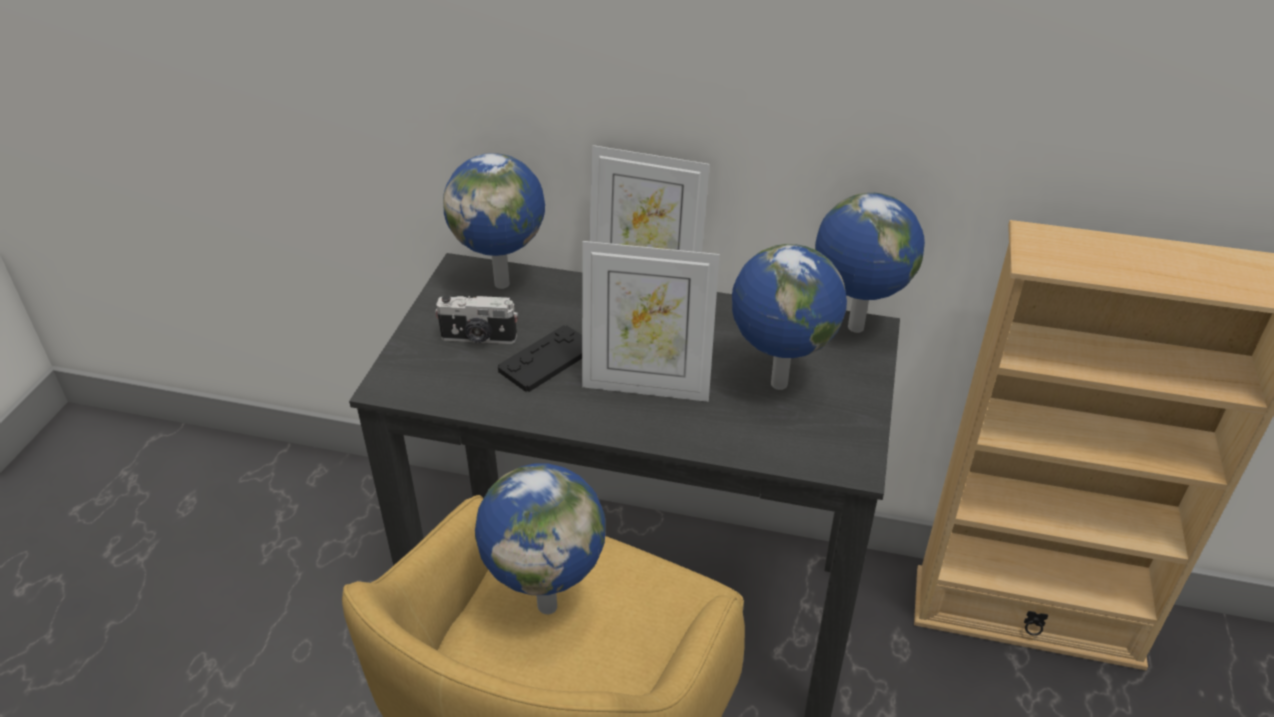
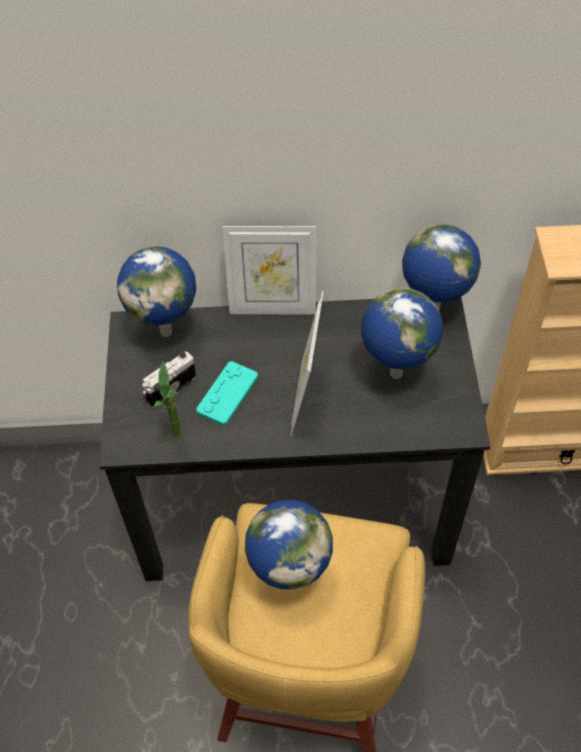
camera: 15 degrees left, 15 degrees up
camera [435,295,518,344] -> camera turned 150 degrees clockwise [143,352,196,408]
black game controller [498,325,582,392] -> turquoise game controller [196,361,258,426]
picture frame [582,241,720,402] -> picture frame turned 105 degrees clockwise [290,291,323,436]
none -> potted plant [154,361,182,438]

